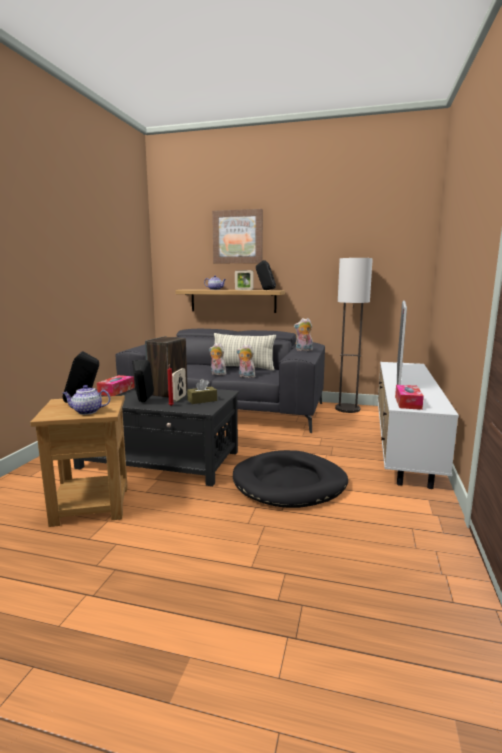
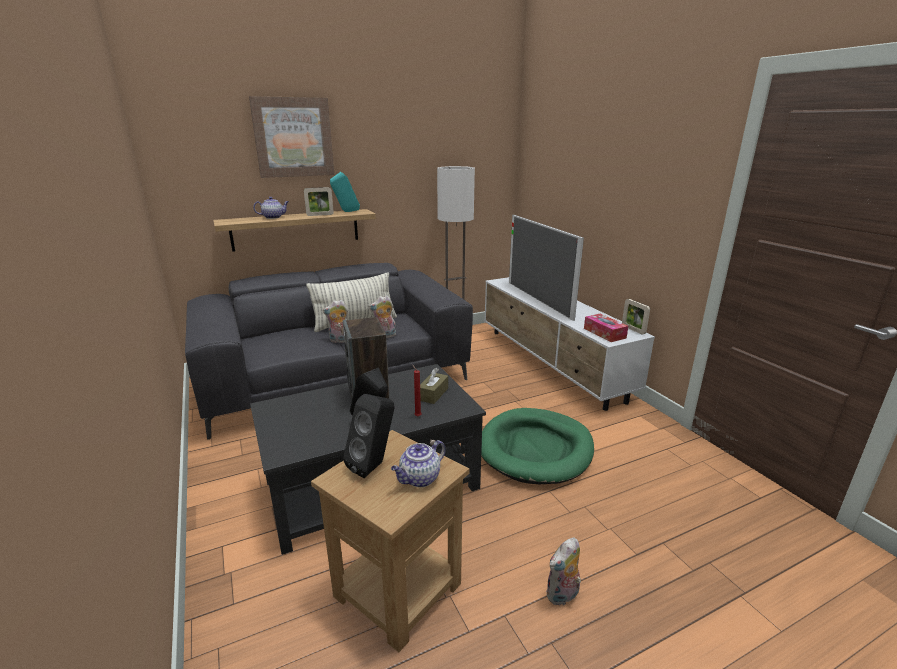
camera: 40 degrees left, 10 degrees up
tissue box [97,375,135,396] -> none
picture frame [172,368,186,402] -> picture frame moved to [622,299,650,334]
black dog bed [233,450,348,508] -> green dog bed [481,408,594,484]
black speaker [256,260,276,290] -> turquoise speaker [330,172,360,212]
plush toy [294,318,313,351] -> plush toy moved to [546,537,581,606]

